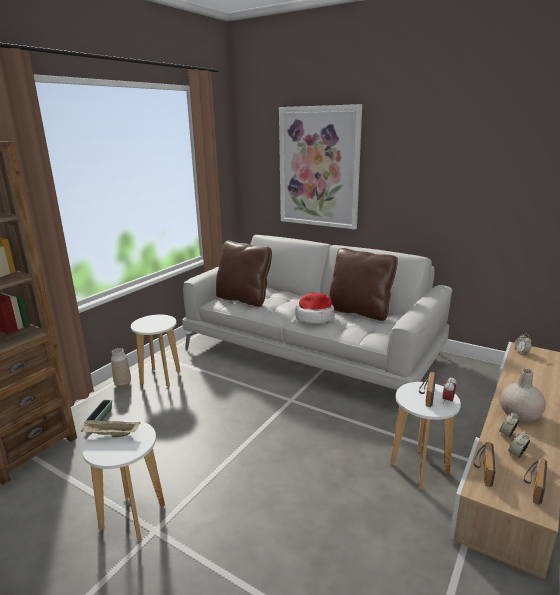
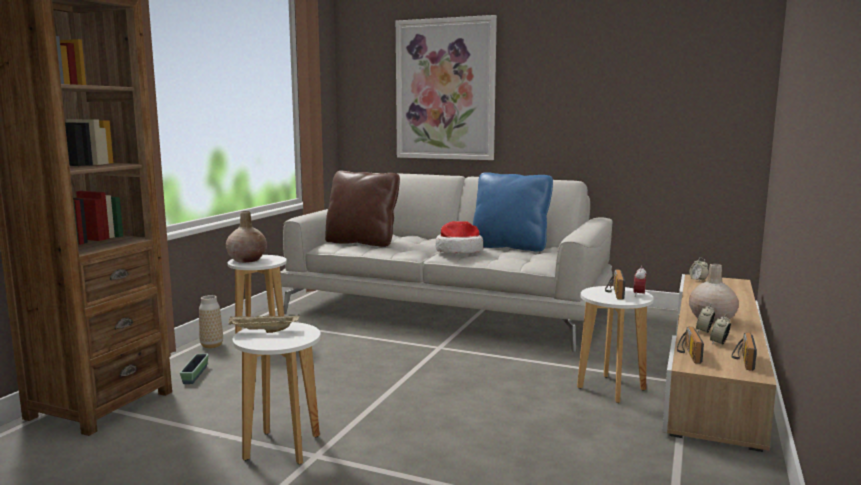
camera: 10 degrees left, 10 degrees down
brown pillow [329,248,398,321] -> blue pillow [473,172,553,252]
none -> beige vase [226,211,267,263]

